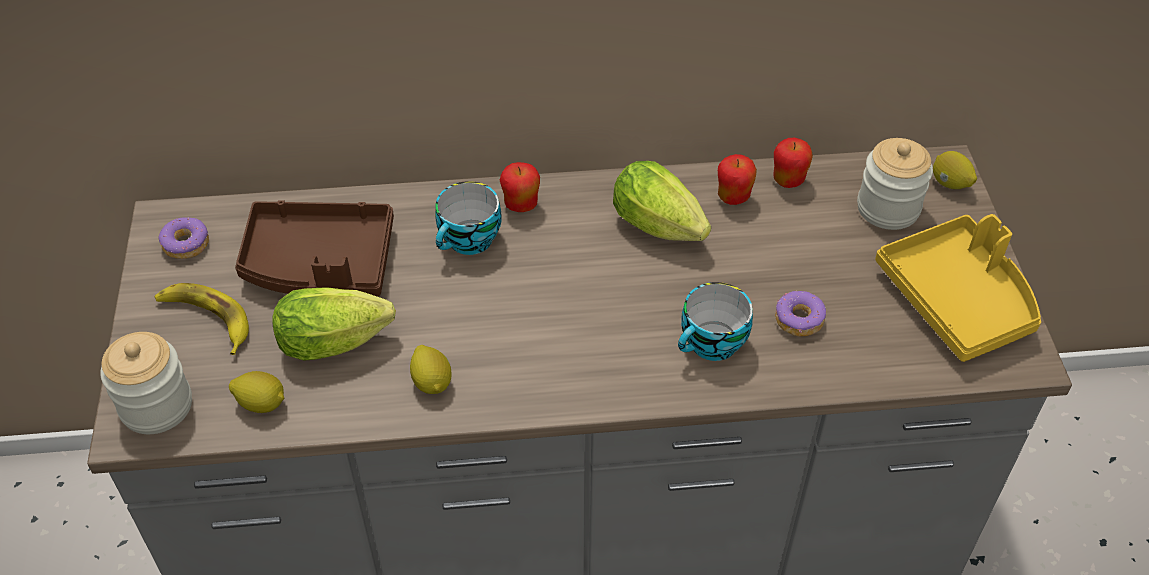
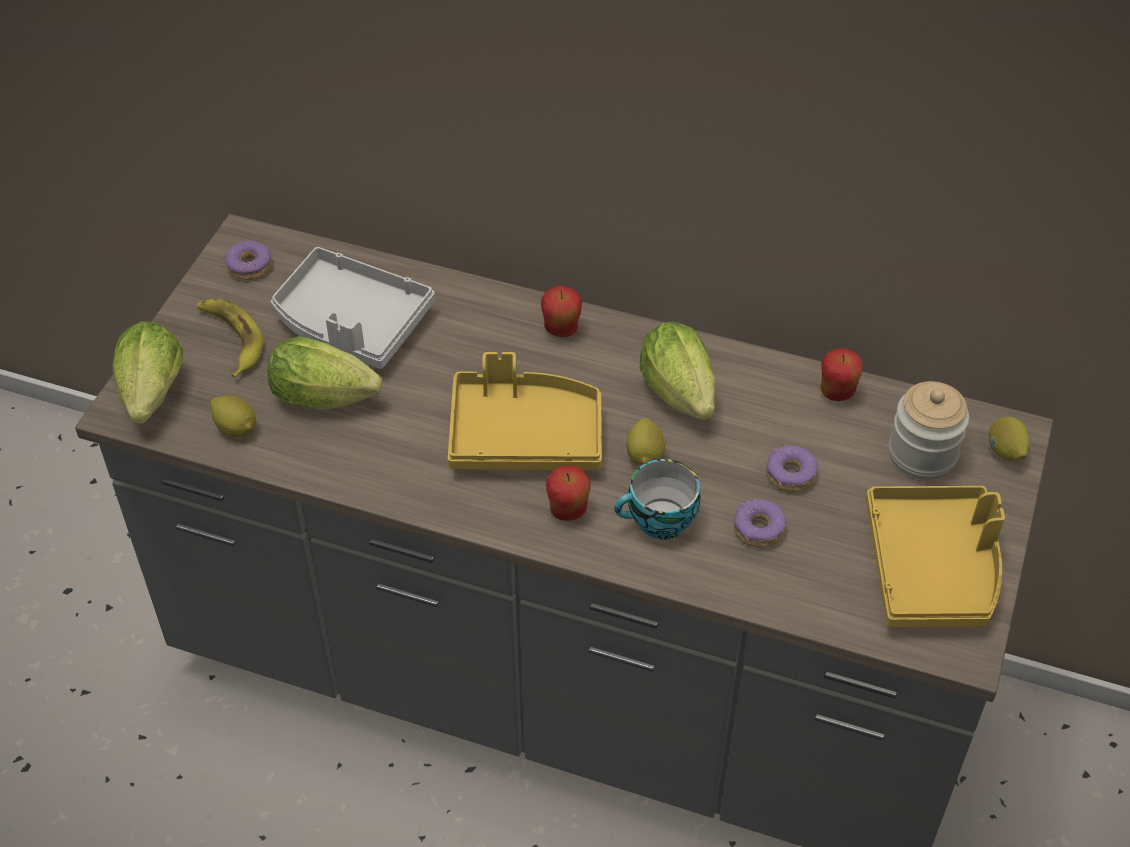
camera: 25 degrees right, 0 degrees up
jar [100,332,192,434] -> lettuce [112,321,184,424]
brown tray [235,200,394,297] -> grey tray [271,247,435,369]
lemon [410,345,452,394] -> lemon moved to [627,418,666,466]
cup [435,181,501,255] -> none
apple [718,154,757,205] -> apple moved to [546,466,591,521]
none -> yellow tray [448,352,602,470]
none -> donut [766,445,818,492]

